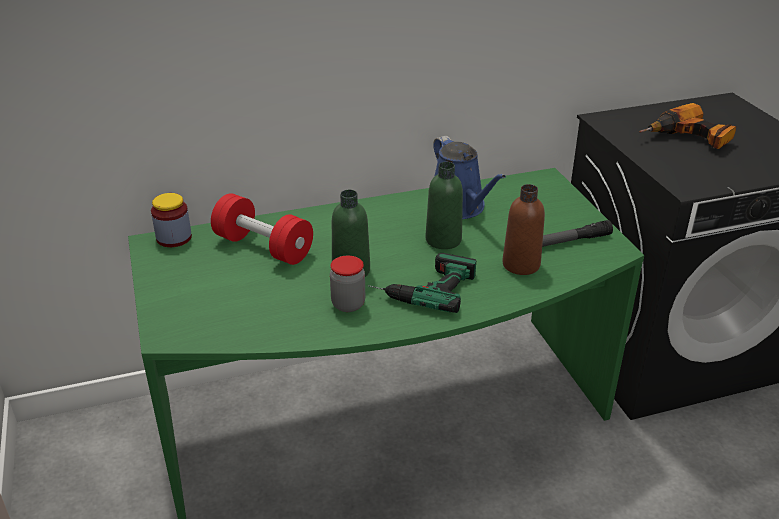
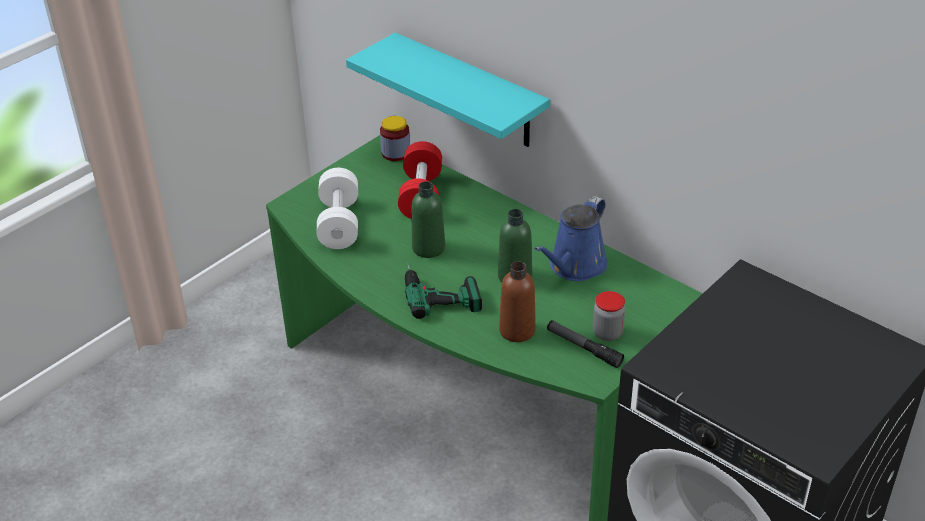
camera: 60 degrees right, 5 degrees up
jar [330,256,365,312] -> jar moved to [593,291,625,341]
power drill [639,103,736,149] -> none
none -> white dumbbell [317,168,358,249]
none -> turquoise shelf [346,33,550,147]

